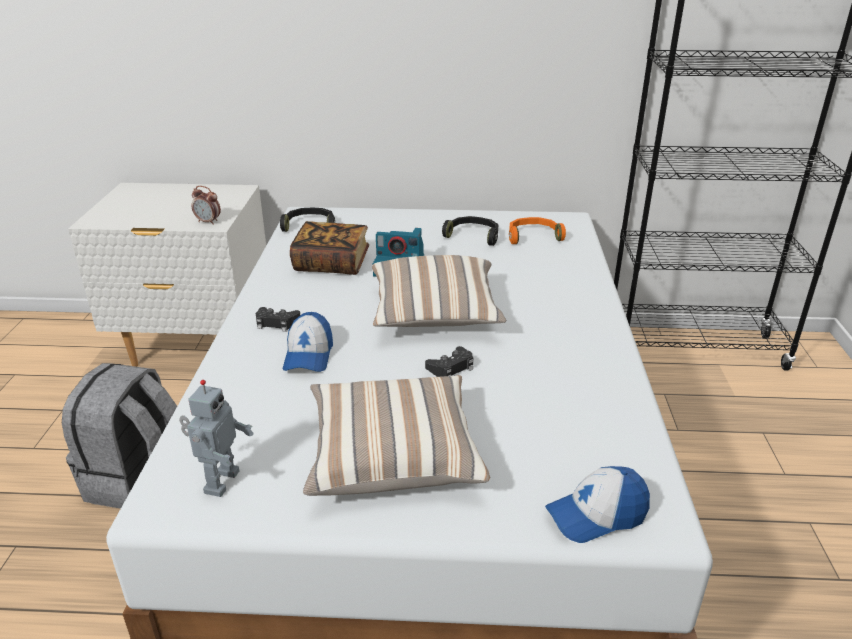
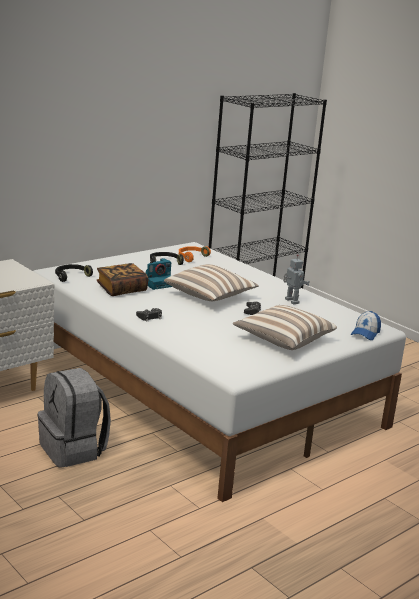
camera: 45 degrees left, 10 degrees down
toy robot [179,380,254,497] -> toy robot moved to [283,254,309,304]
alarm clock [191,186,221,225] -> none
cap [283,312,333,372] -> none

